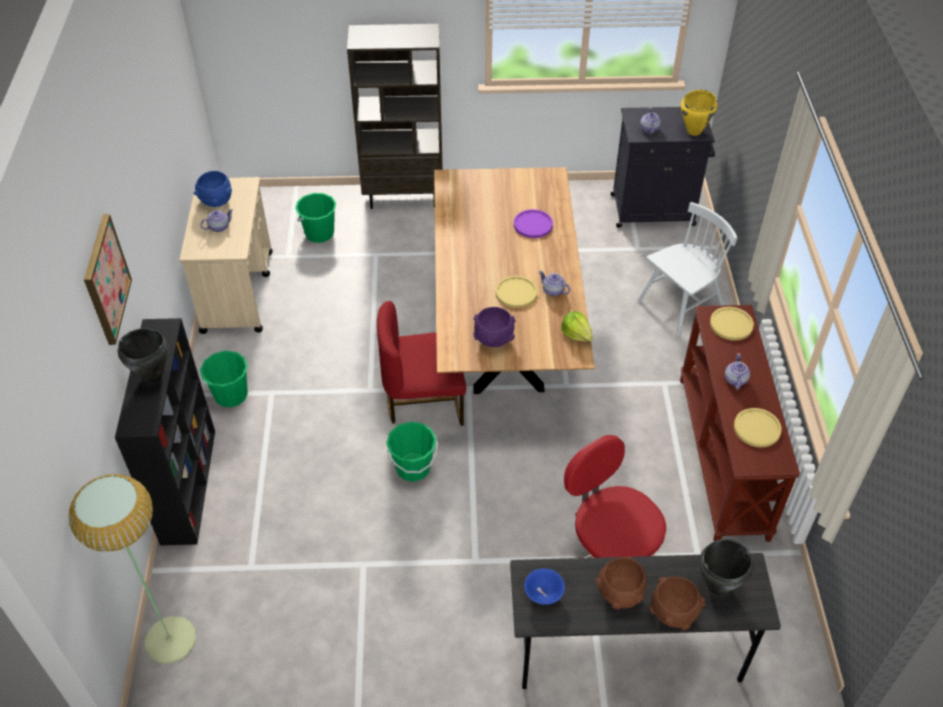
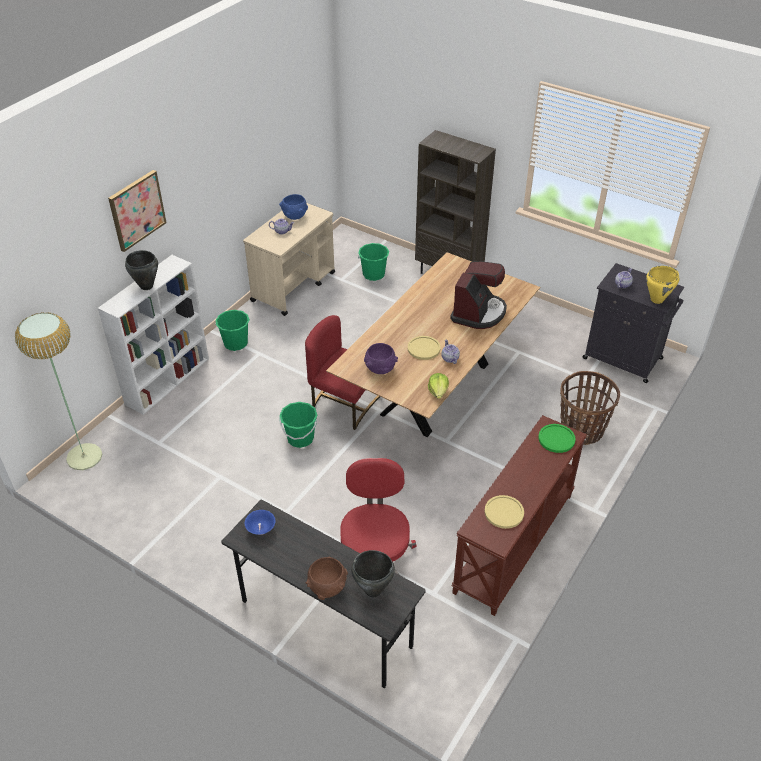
camera: 35 degrees right, 5 degrees down
black bookcase [115,318,215,546] -> white bookcase [98,255,209,415]
purple plate [514,209,553,238] -> coffee machine [450,261,507,329]
brown bowl [595,557,647,610] -> none
white chair [638,202,737,336] -> basket [560,371,620,445]
yellow plate [710,307,754,341] -> green plate [538,424,576,453]
teapot [725,353,750,390] -> none

